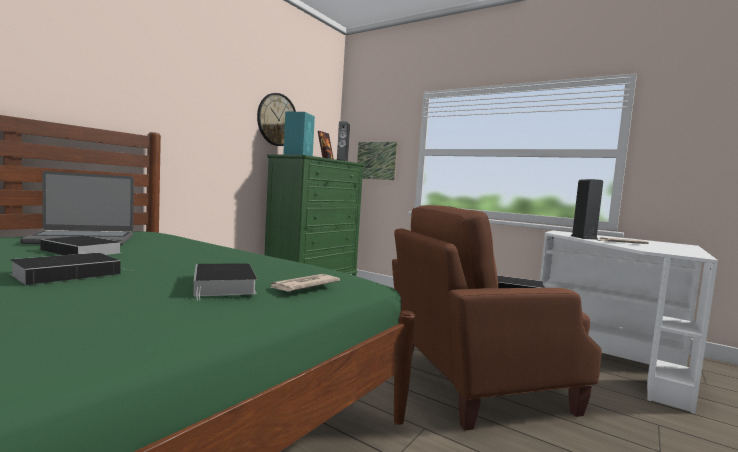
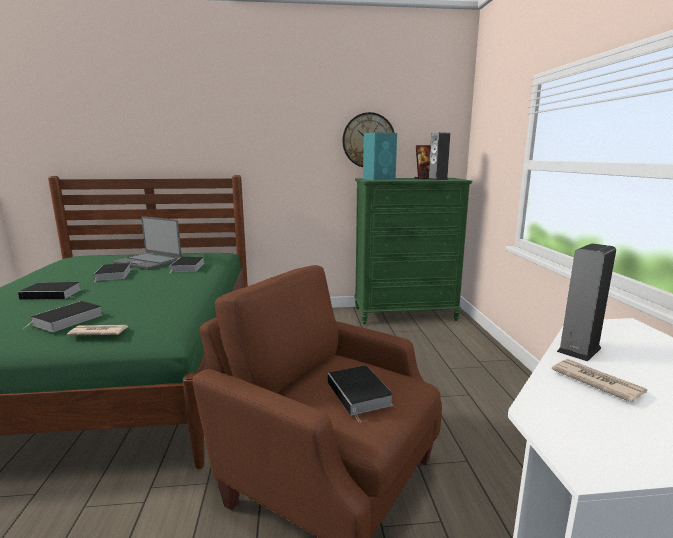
camera: 50 degrees right, 10 degrees up
picture [357,142,398,180] -> none
none -> book [170,257,204,274]

